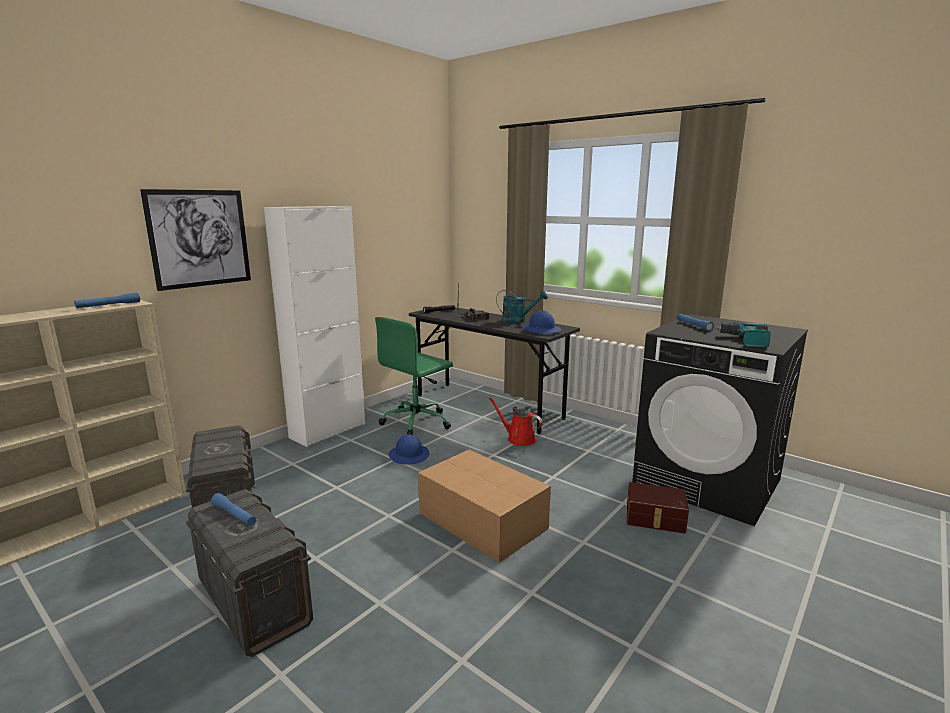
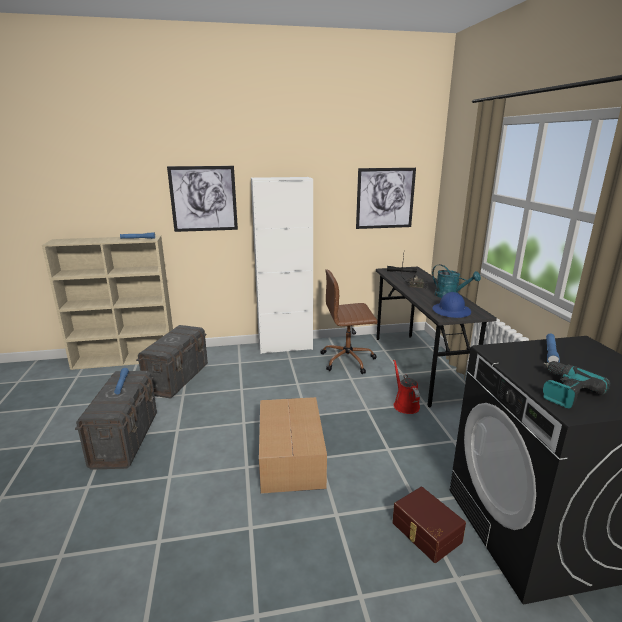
camera: 40 degrees right, 5 degrees up
green office chair [375,317,453,435] -> brown office chair [320,269,377,374]
blue hard hat [389,434,429,465] -> none
none -> picture [356,168,416,229]

